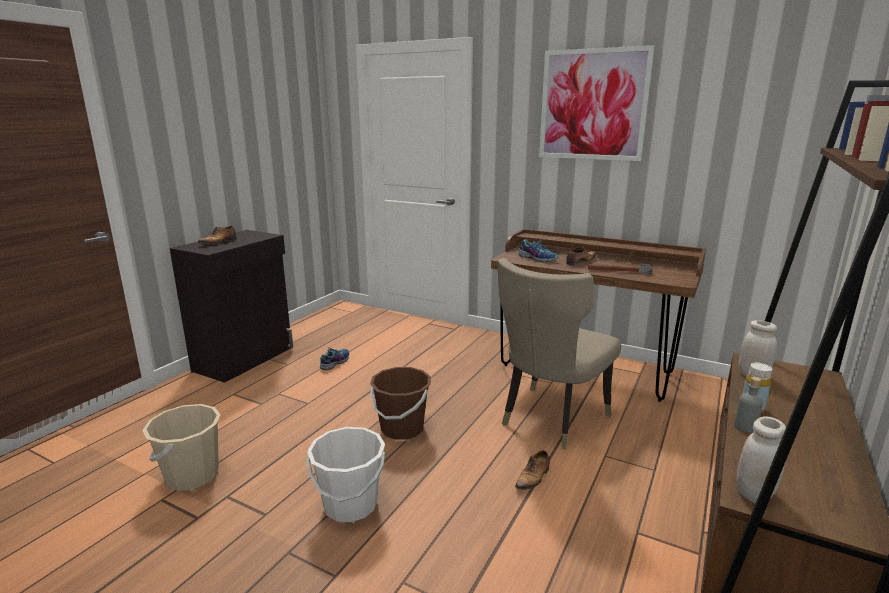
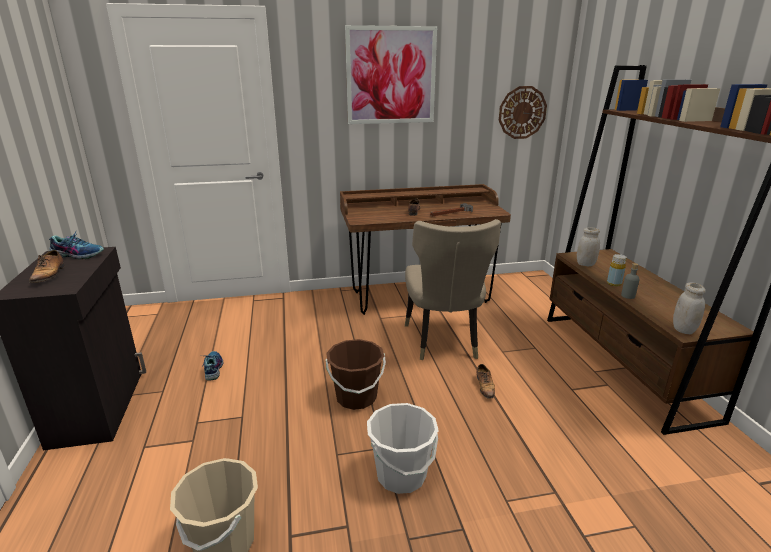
camera: 40 degrees left, 5 degrees up
shoe [518,239,558,262] -> shoe moved to [49,230,104,259]
none -> wall clock [499,86,547,139]

